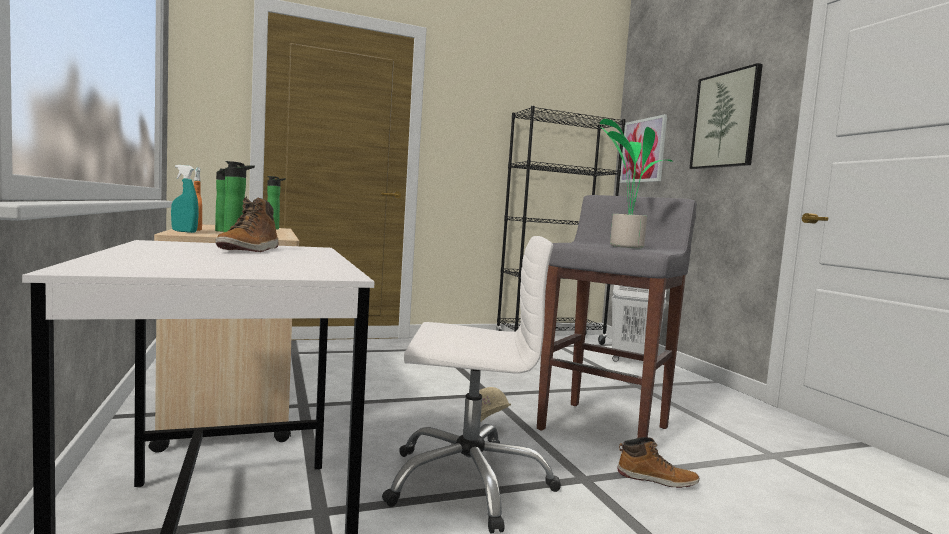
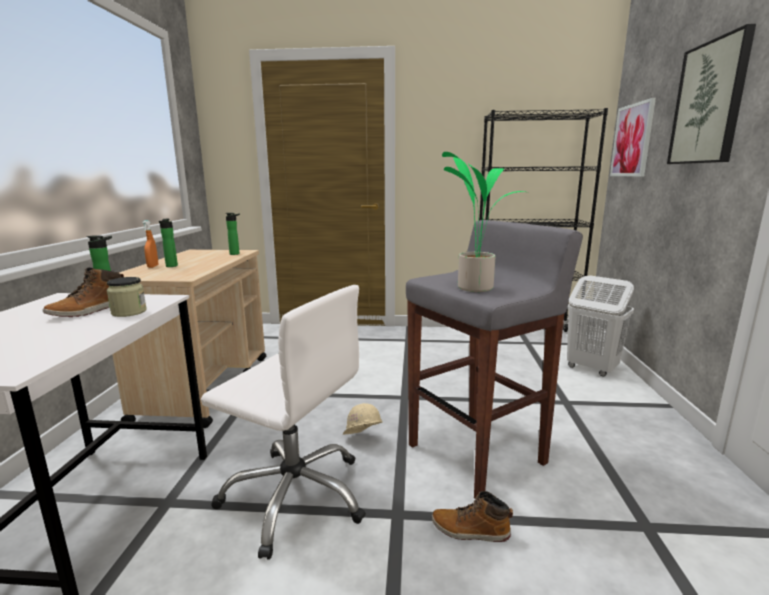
camera: 25 degrees right, 10 degrees up
turquoise spray bottle [171,165,199,233] -> none
boot [617,437,700,488] -> boot turned 150 degrees clockwise [432,491,513,542]
none -> jar [107,277,147,317]

